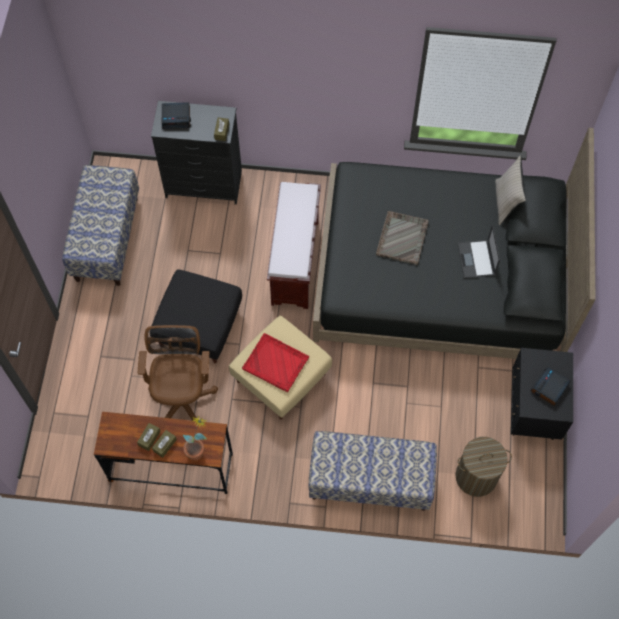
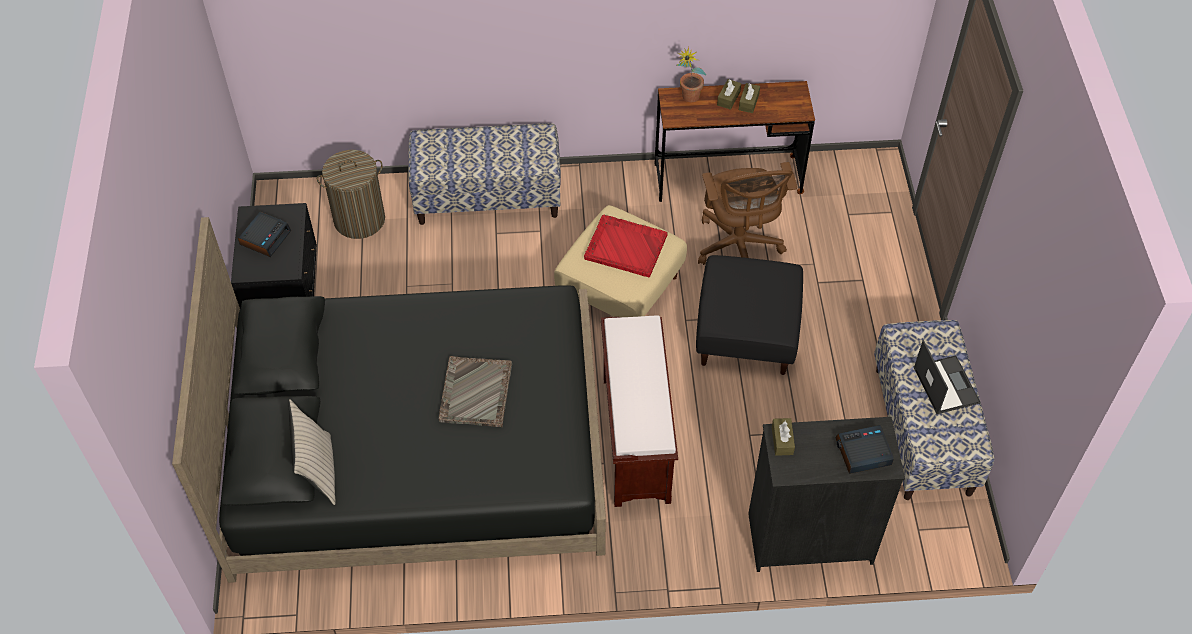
camera: 170 degrees right, 10 degrees down
laptop [457,224,500,279] -> laptop moved to [914,340,981,414]

